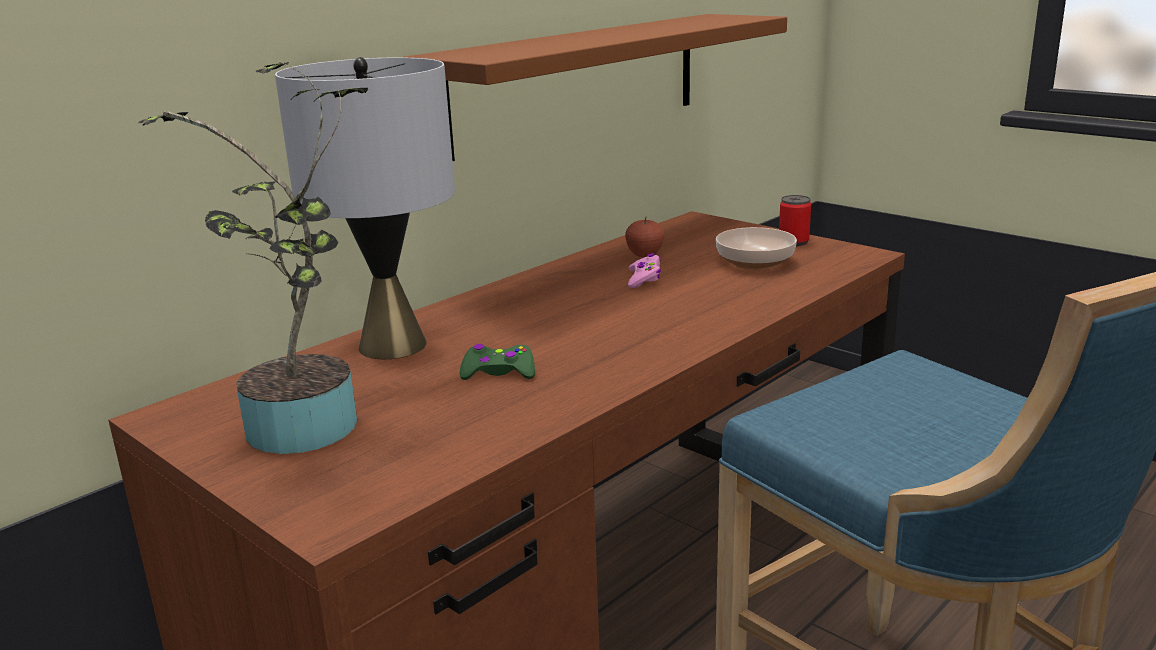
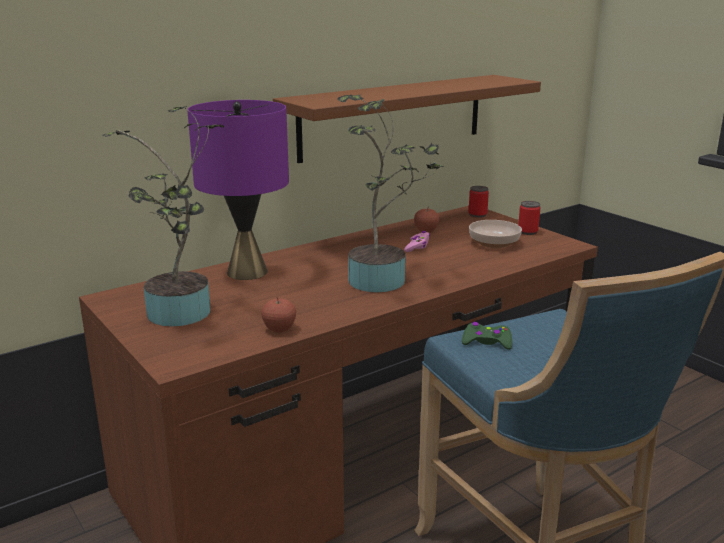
camera: 10 degrees right, 0 degrees up
grey table lamp [275,57,455,359] -> purple table lamp [187,100,289,280]
green game controller [460,344,535,380] -> green game controller moved to [462,322,512,350]
none -> apple [261,297,296,333]
none -> potted plant [337,94,444,292]
none -> can [469,186,489,218]

